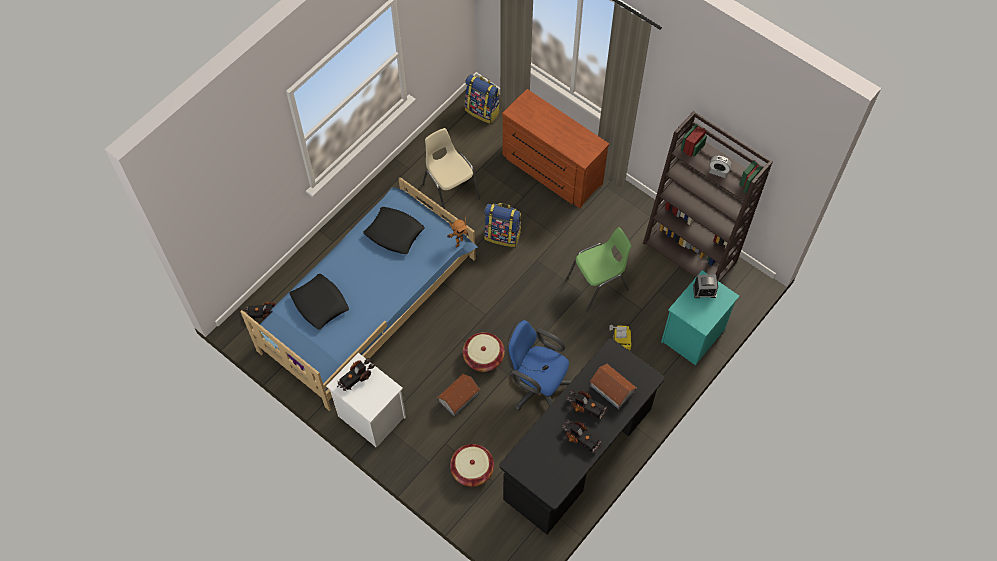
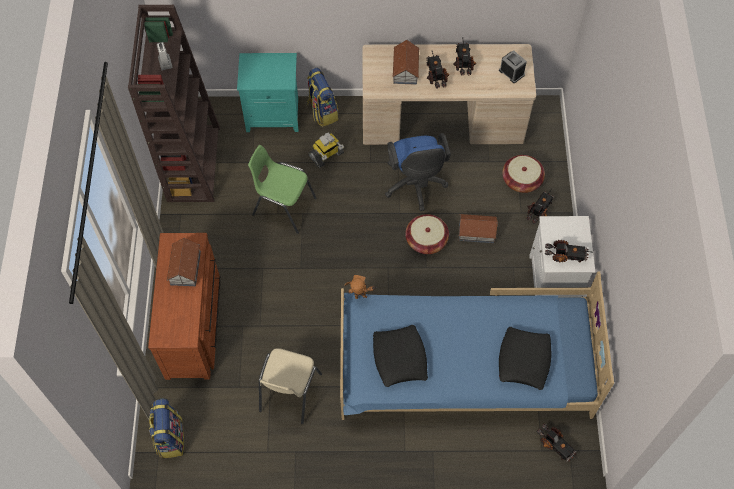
camera: 130 degrees left, 0 degrees up
backpack [484,203,521,247] -> backpack moved to [307,68,338,127]
black desk [500,338,665,534] -> beige desk [363,44,536,145]
alarm clock [693,274,718,298] -> alarm clock moved to [499,50,527,83]
none -> toy house [166,238,201,286]
none -> toy truck [526,189,554,224]

